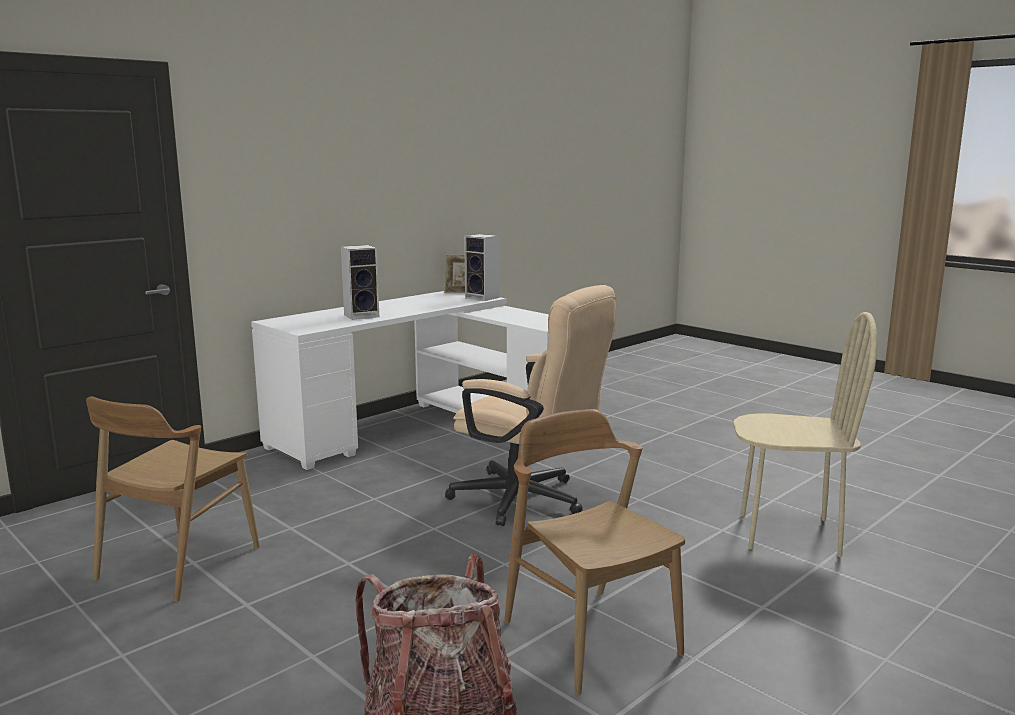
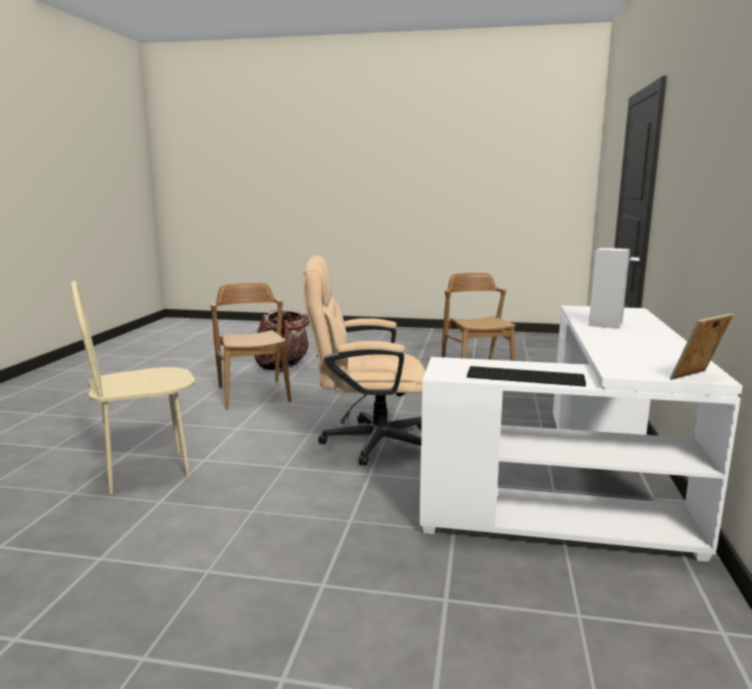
camera: 145 degrees right, 0 degrees up
speaker [464,234,499,301] -> none
brown chair [504,409,685,695] -> brown chair turned 135 degrees counterclockwise [210,283,291,409]
none -> keyboard [467,366,586,387]

